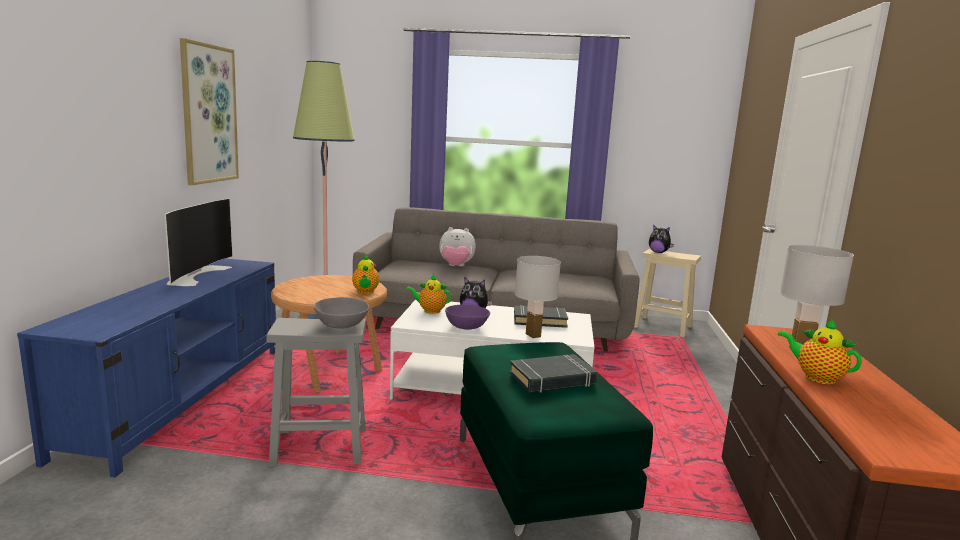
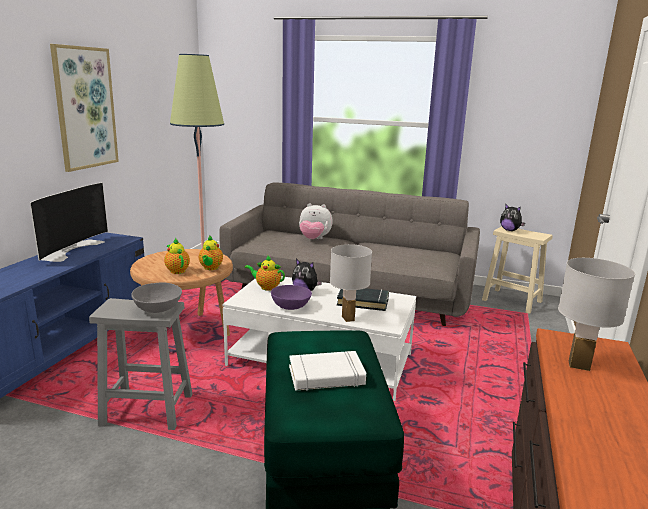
camera: 10 degrees right, 5 degrees up
black book [510,354,597,393] -> white book [289,351,366,391]
teapot [778,319,862,384] -> teapot moved to [164,238,190,274]

